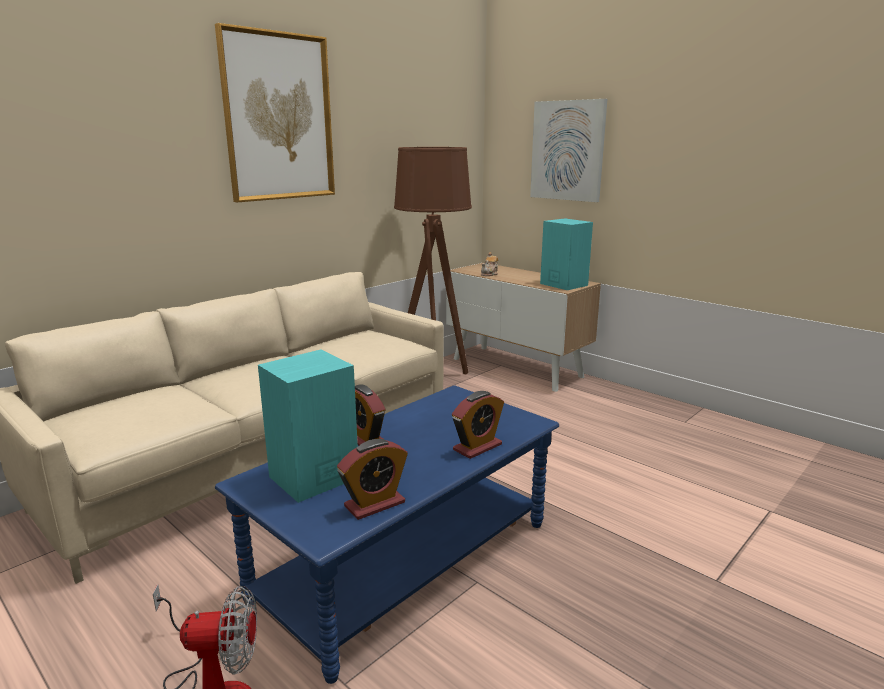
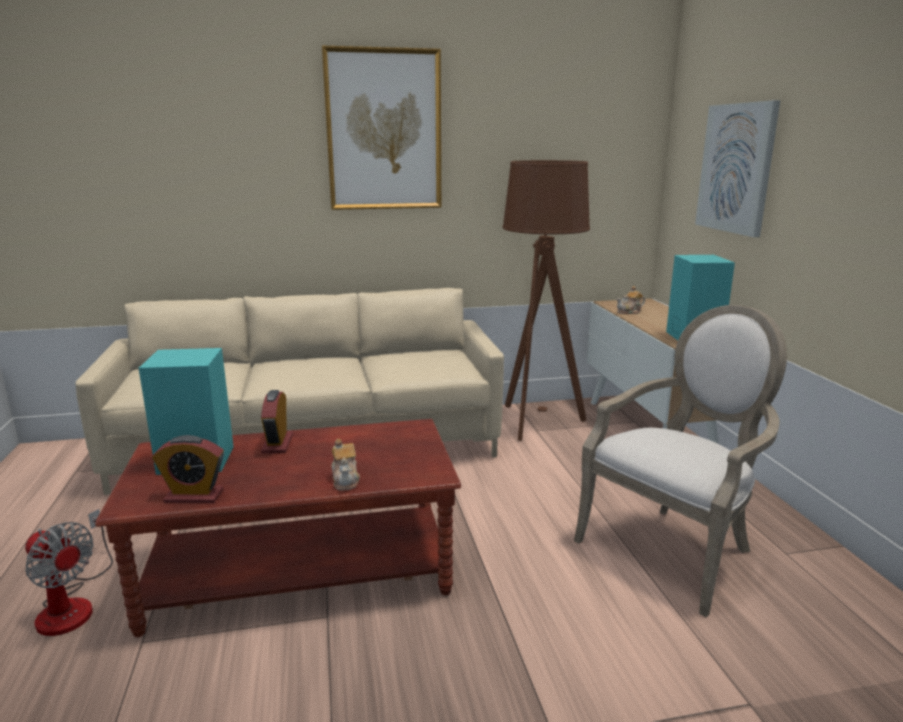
camera: 35 degrees right, 0 degrees up
blue coffee table [215,385,559,684] -> brown coffee table [95,419,461,637]
alarm clock [452,391,504,459] -> teapot [332,438,360,490]
none -> armchair [574,305,787,617]

